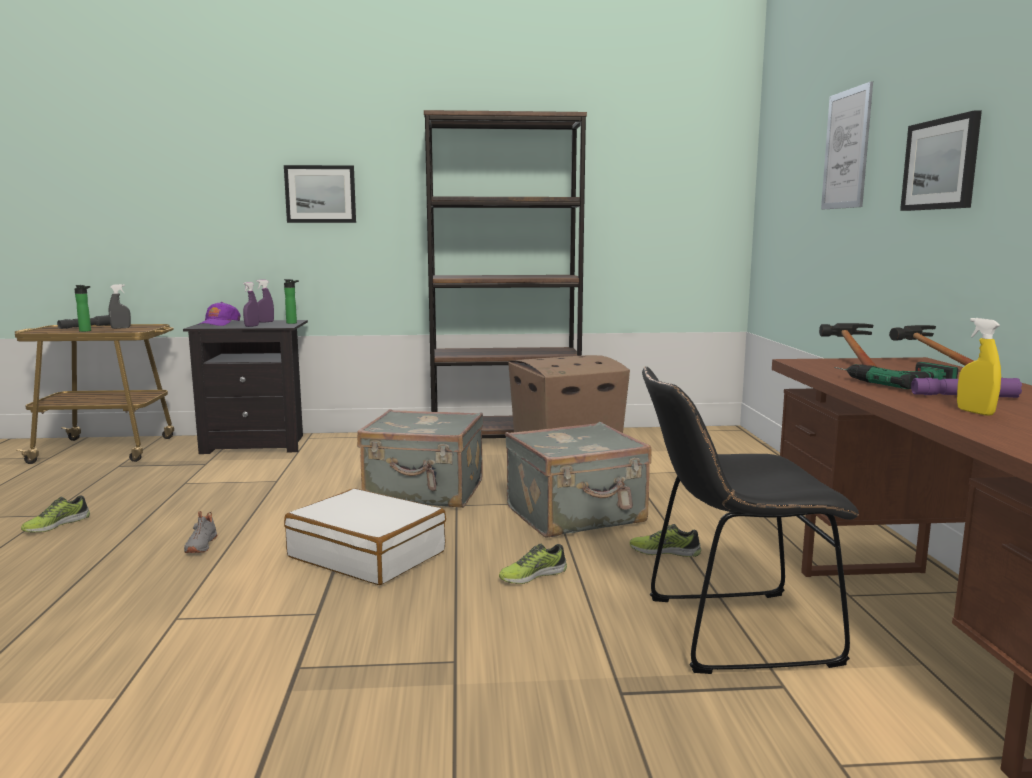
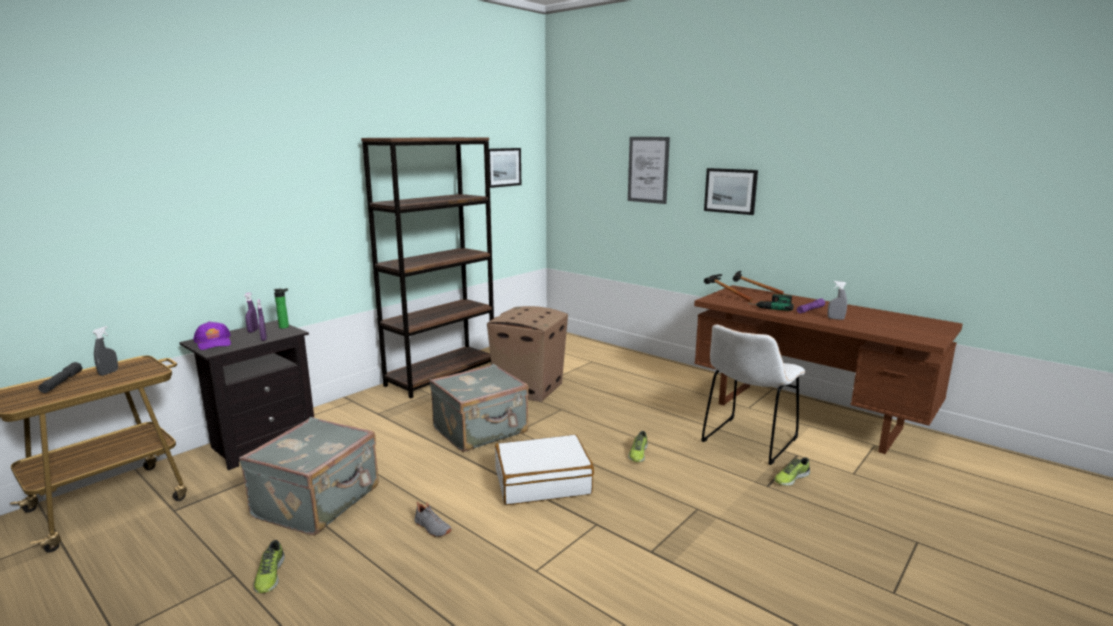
camera: 45 degrees left, 5 degrees up
bottle [75,285,91,332] -> none
picture [284,165,356,223] -> picture moved to [489,148,521,188]
grey suitcase [505,422,652,538] -> grey suitcase moved to [239,417,379,536]
shoe [630,524,701,557] -> shoe moved to [774,457,810,486]
black chair [642,367,859,674] -> white chair [701,325,806,465]
yellow spray bottle [957,318,1001,416] -> grey spray bottle [828,281,847,320]

